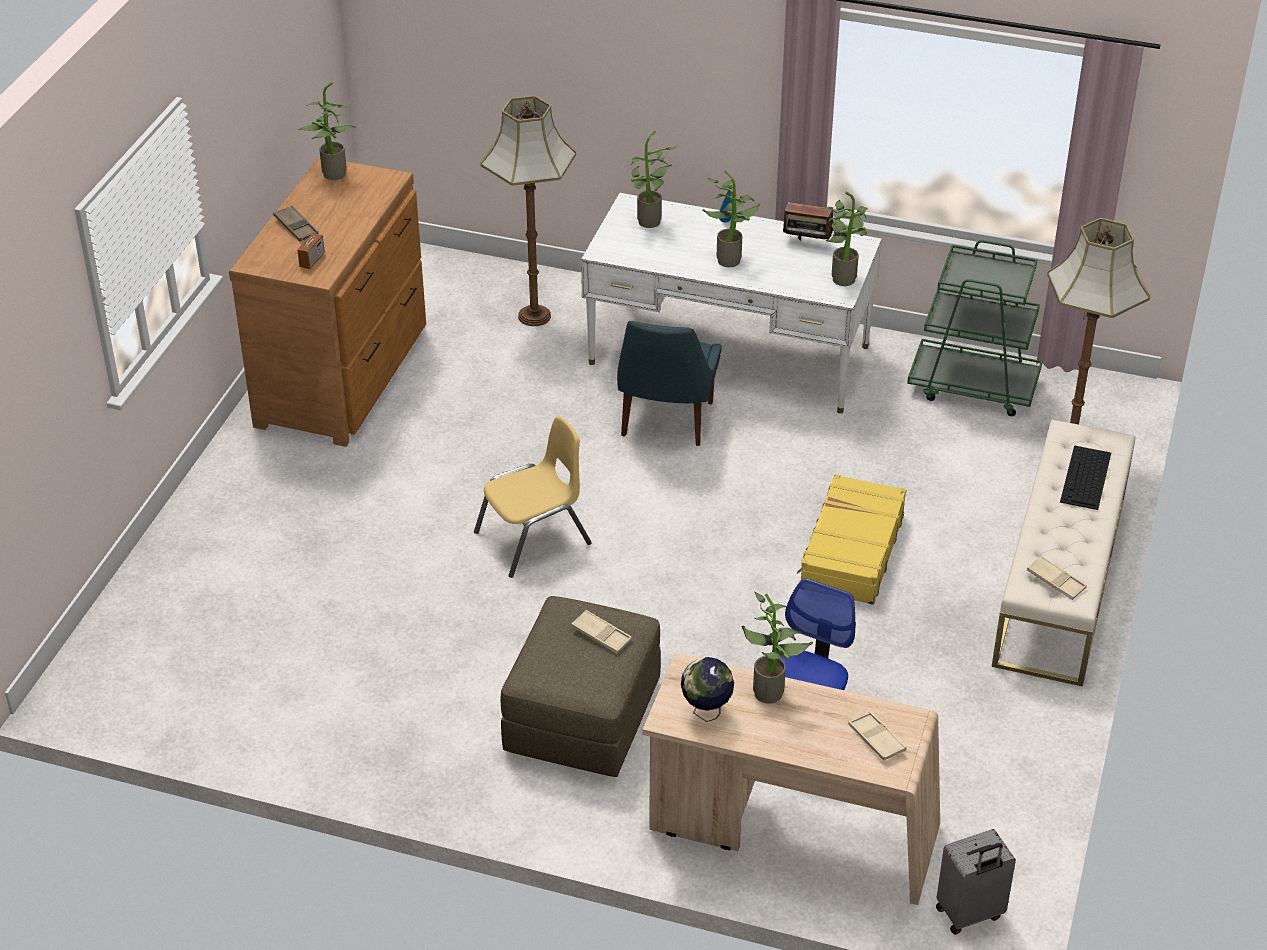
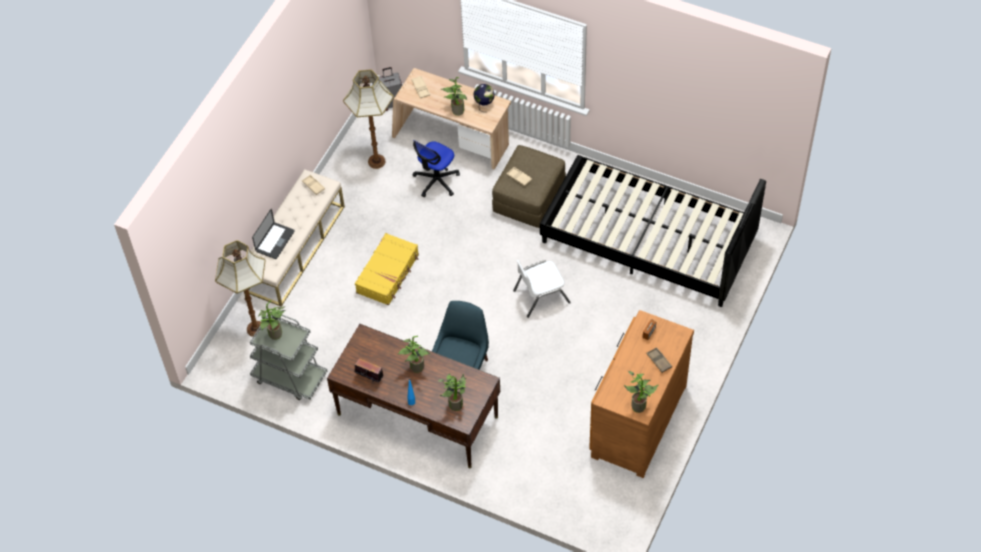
camera: 170 degrees left, 15 degrees up
yellow chair [474,416,592,578] -> white chair [513,260,571,318]
floor lamp [480,96,576,326] -> floor lamp moved to [343,69,394,169]
white desk [581,193,882,414] -> brown desk [327,324,500,469]
potted plant [822,192,868,286] -> potted plant moved to [259,300,286,340]
green cart [907,240,1042,416] -> grey cart [250,314,327,400]
keyboard [1060,445,1111,510] -> laptop [252,209,295,259]
none -> black bed [540,155,766,307]

